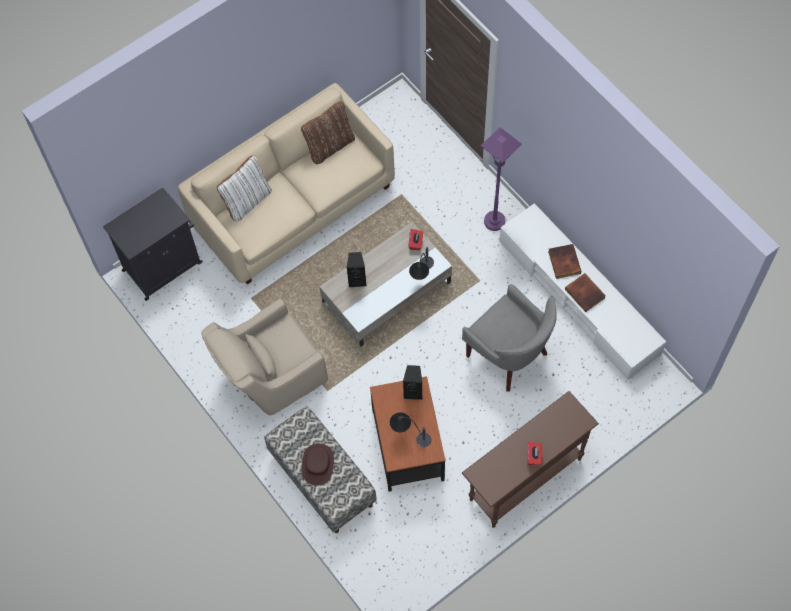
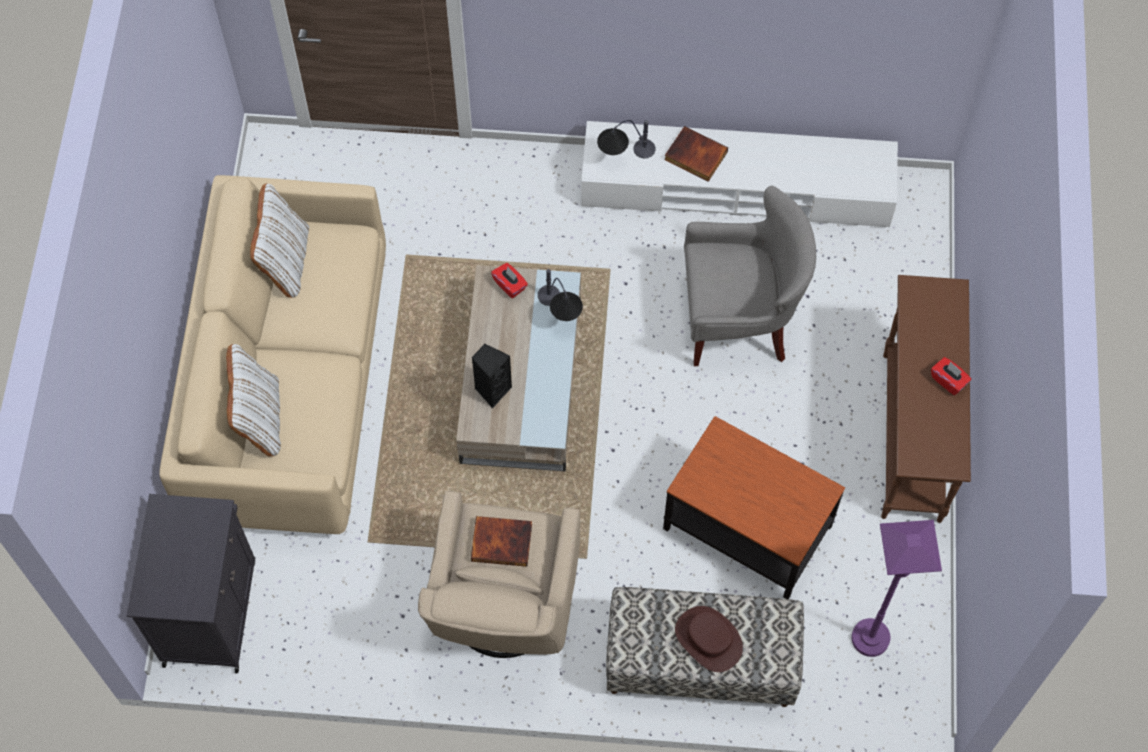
camera: 50 degrees left, 0 degrees up
brown pillow [301,101,355,164] -> white pillow [250,183,309,298]
table lamp [390,412,431,447] -> table lamp moved to [597,120,656,158]
black speaker [403,365,423,400] -> none
purple floor lamp [481,127,522,231] -> purple floor lamp moved to [852,520,942,657]
book [565,273,606,312] -> book moved to [471,516,532,567]

